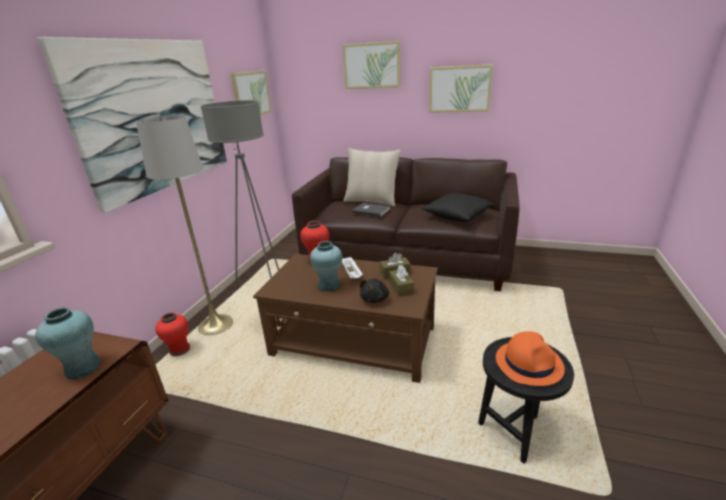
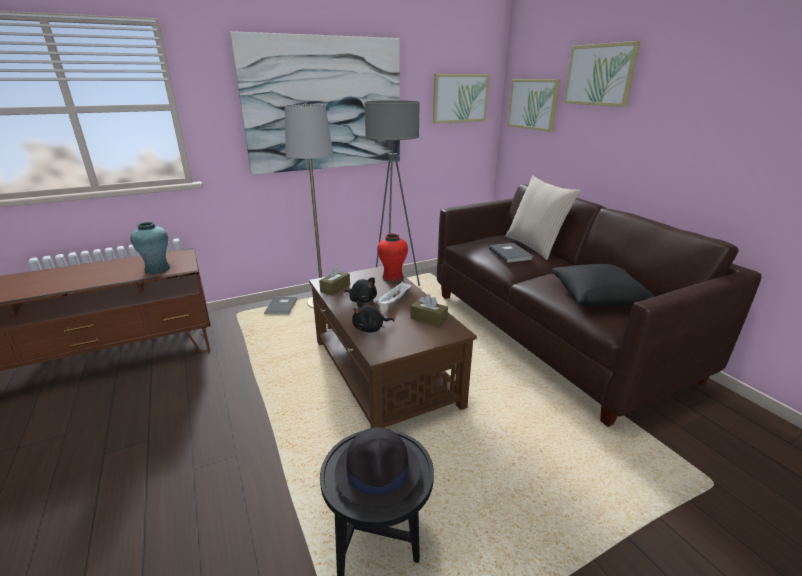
camera: 45 degrees right, 0 degrees up
red vase [155,313,190,356] -> grey book [264,296,298,314]
turquoise vase [310,241,342,292] -> black plush toy [344,277,377,303]
brown tissue box [389,265,414,297] -> brown tissue box moved to [319,266,350,295]
picture [429,64,493,113] -> picture moved to [507,79,560,132]
orange hat [496,331,565,386] -> black hat [334,427,421,508]

